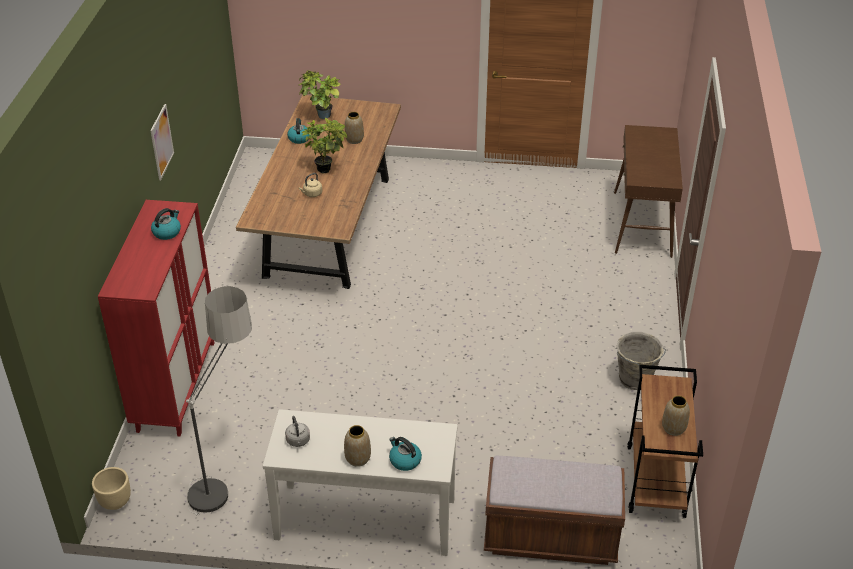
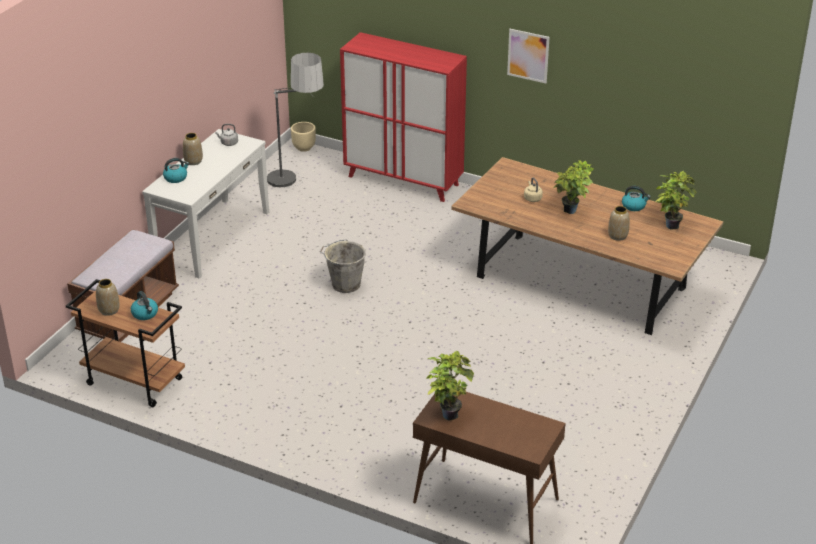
camera: 110 degrees right, 5 degrees down
kettle [151,208,181,240] -> kettle moved to [131,291,158,320]
grey bucket [617,332,666,390] -> grey bucket moved to [320,239,366,293]
none -> potted plant [426,351,474,421]

